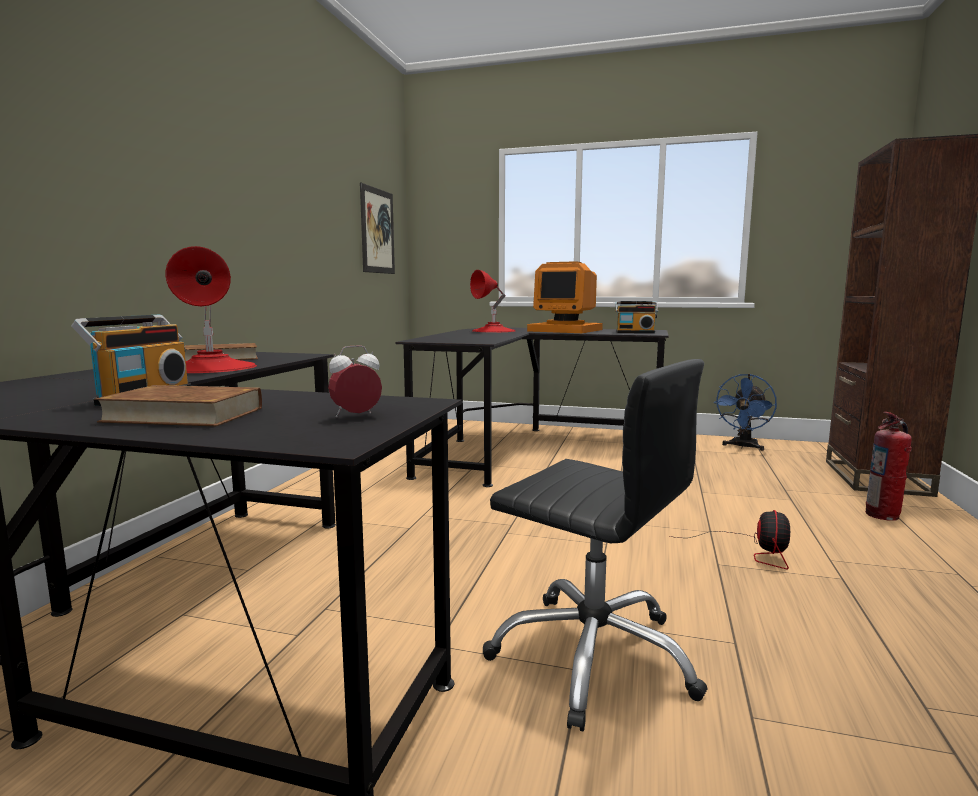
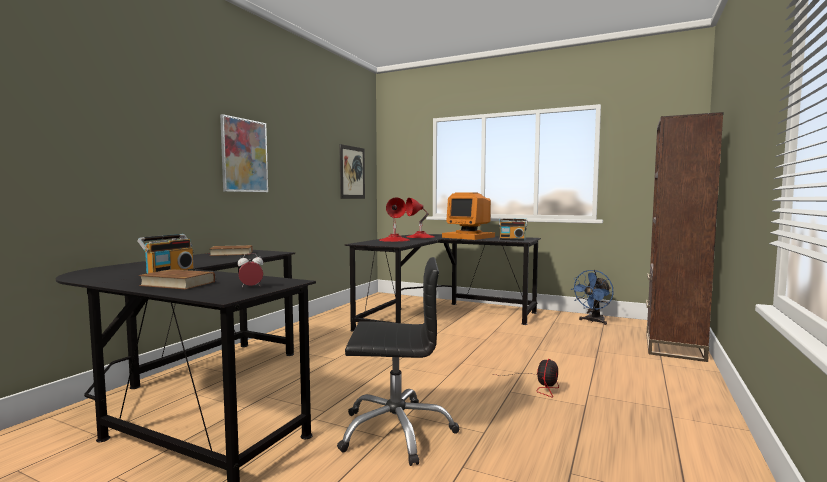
camera: 10 degrees right, 5 degrees down
red table lamp [166,246,257,373] -> red table lamp moved to [379,197,410,242]
black office chair [483,359,708,731] -> black office chair turned 45 degrees counterclockwise [337,257,459,466]
fire extinguisher [865,412,912,521] -> none
none -> picture [220,114,268,192]

